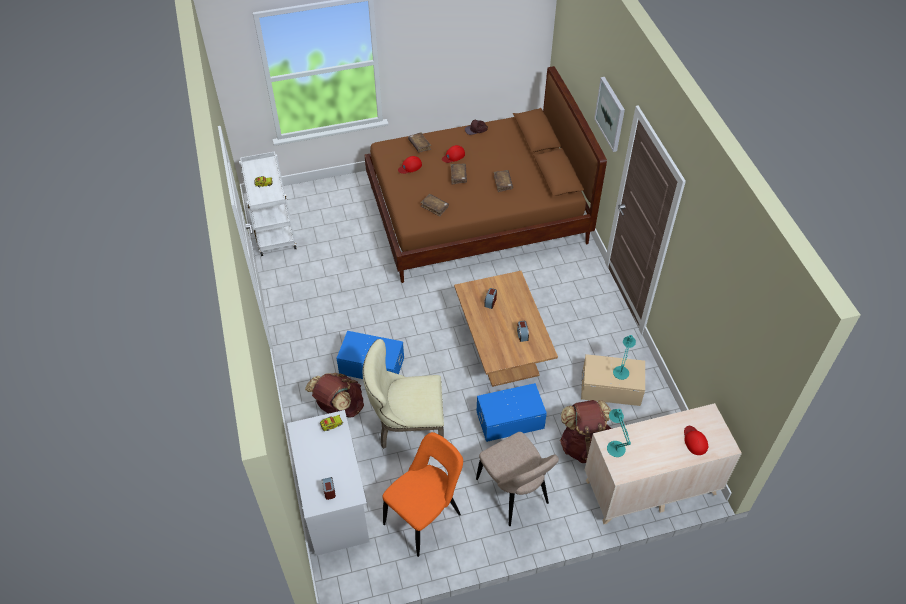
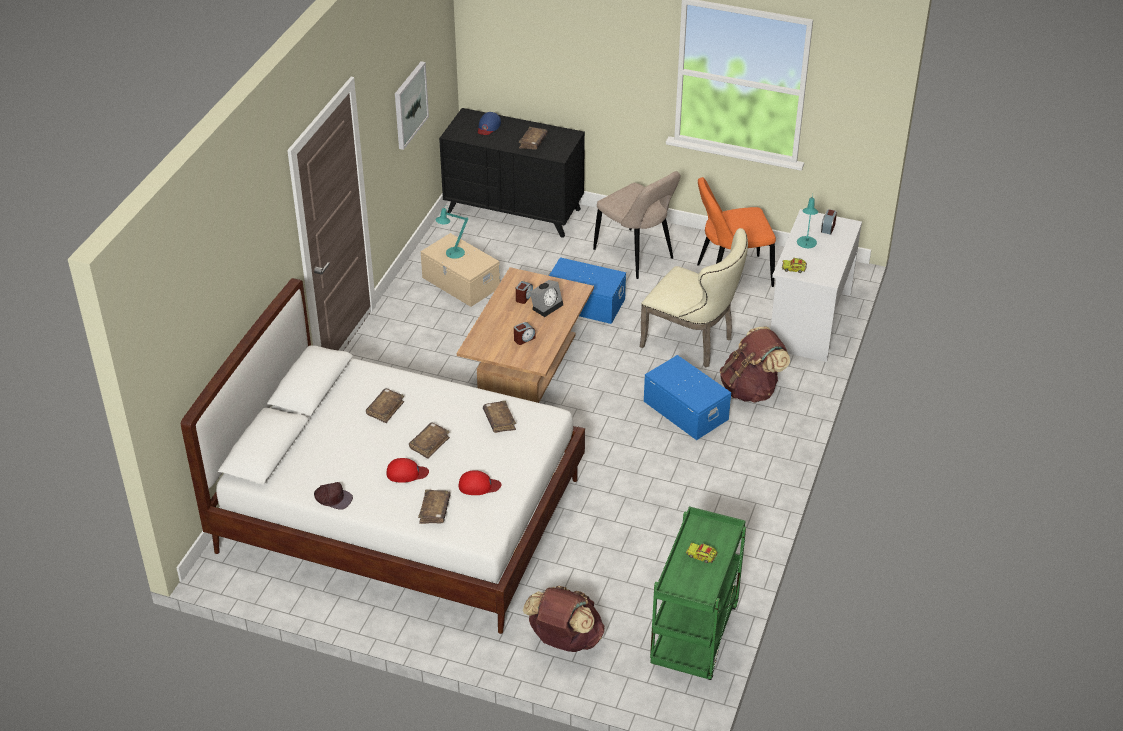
camera: 145 degrees left, 10 degrees down
white cart [239,151,297,256] -> green cart [650,506,746,680]
brown bed [364,66,607,283] -> white bed [181,278,585,634]
beige chair [476,432,559,526] -> beige chair turned 135 degrees clockwise [593,171,681,279]
brown backpack [560,400,612,463] -> brown backpack moved to [523,586,604,652]
beige dresser [585,403,742,524] -> black dresser [439,108,585,238]
picture [594,77,625,152] -> picture moved to [395,61,429,150]
turquoise table lamp [607,409,631,457] -> turquoise table lamp moved to [797,194,818,248]
red cap [684,426,708,455] -> blue cap [478,112,501,135]
none -> brown book [518,127,548,150]
none -> alarm clock [530,280,563,317]

